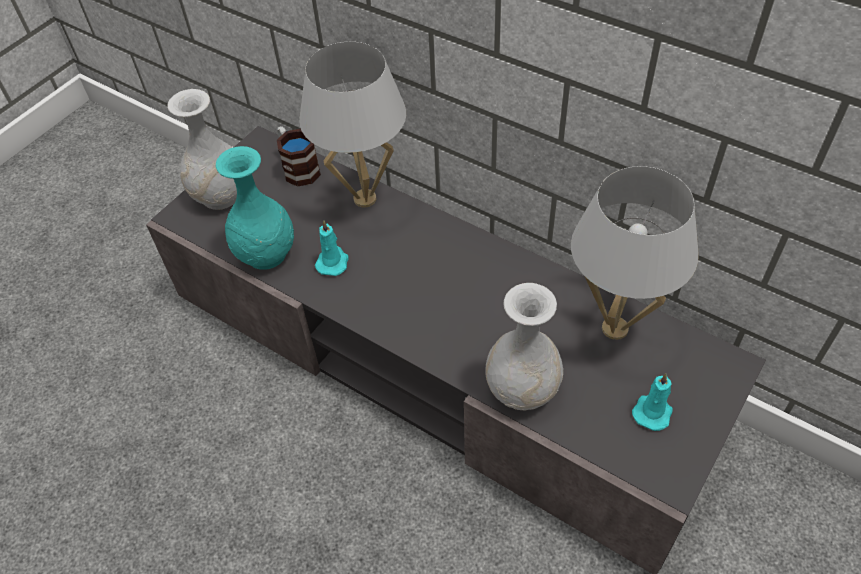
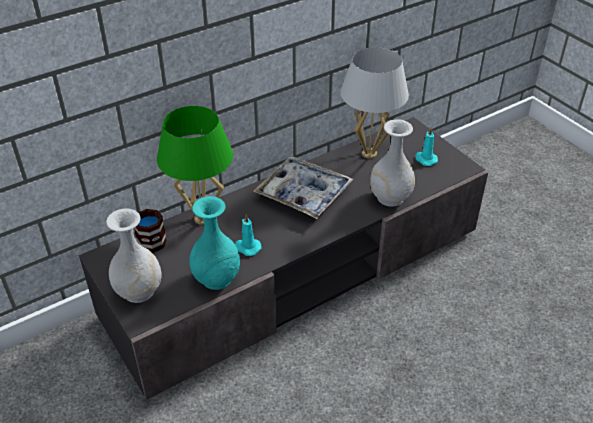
camera: 70 degrees left, 10 degrees down
white table lamp [299,42,406,208] -> green table lamp [157,106,233,225]
none -> tray [253,157,354,219]

